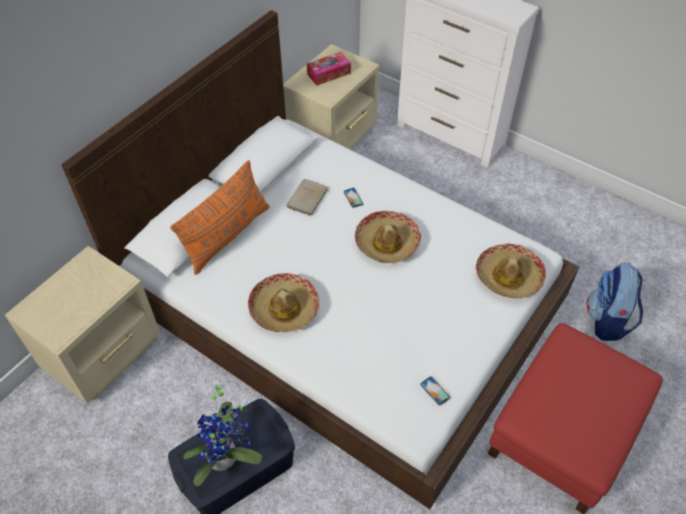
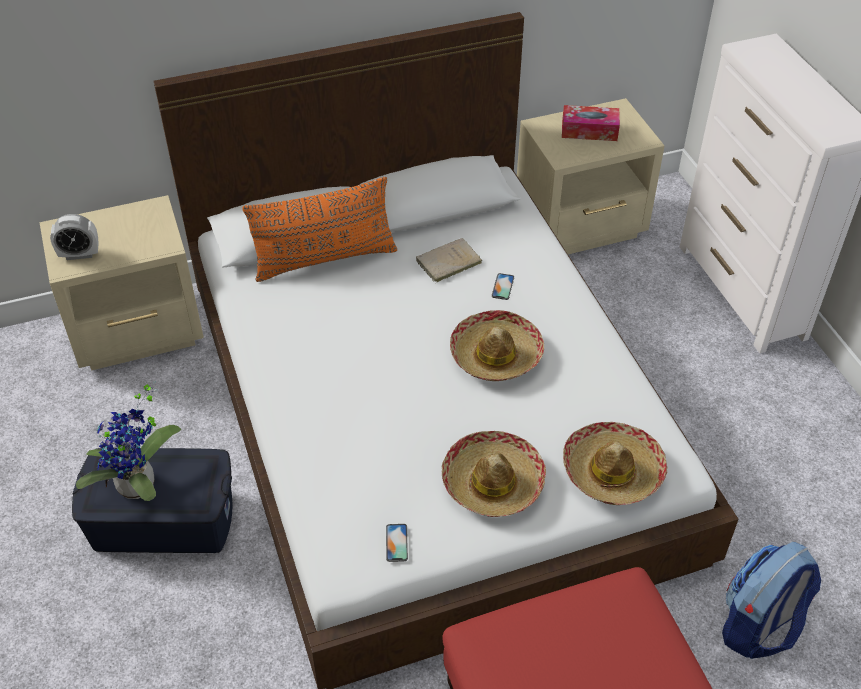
camera: 35 degrees right, 5 degrees down
hat [248,273,319,332] -> hat moved to [442,431,546,517]
none -> alarm clock [50,214,98,260]

